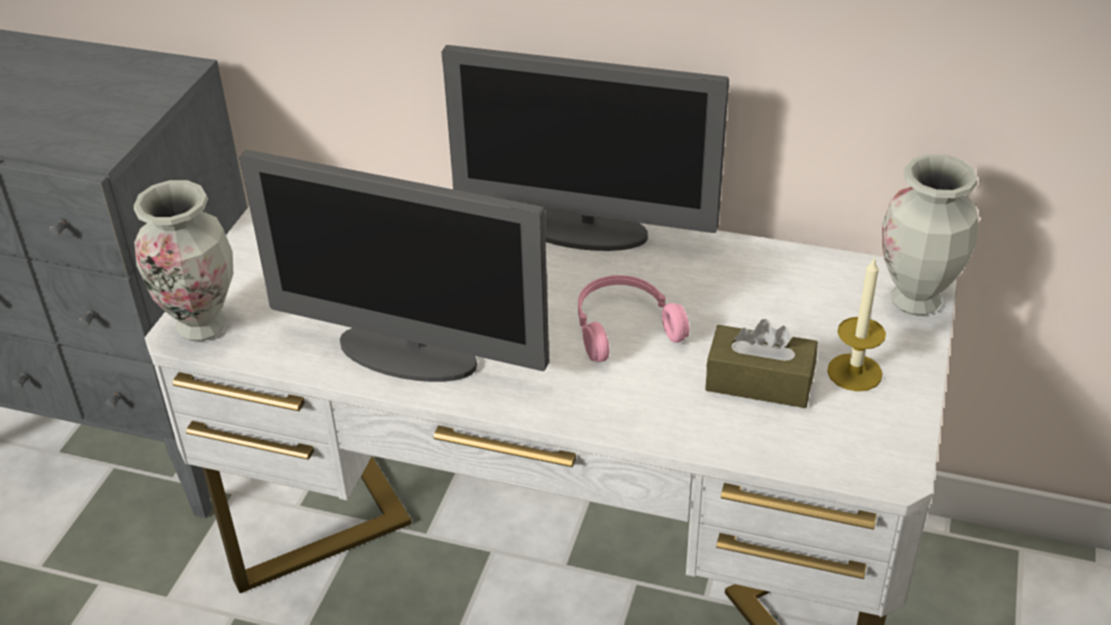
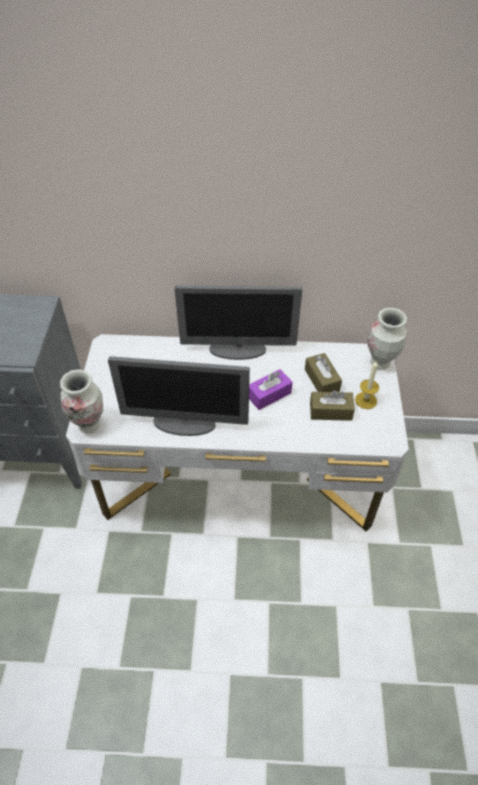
camera: 15 degrees left, 10 degrees up
pink headphones [578,275,689,362] -> purple tissue box [249,369,293,410]
none -> brown tissue box [305,353,342,392]

